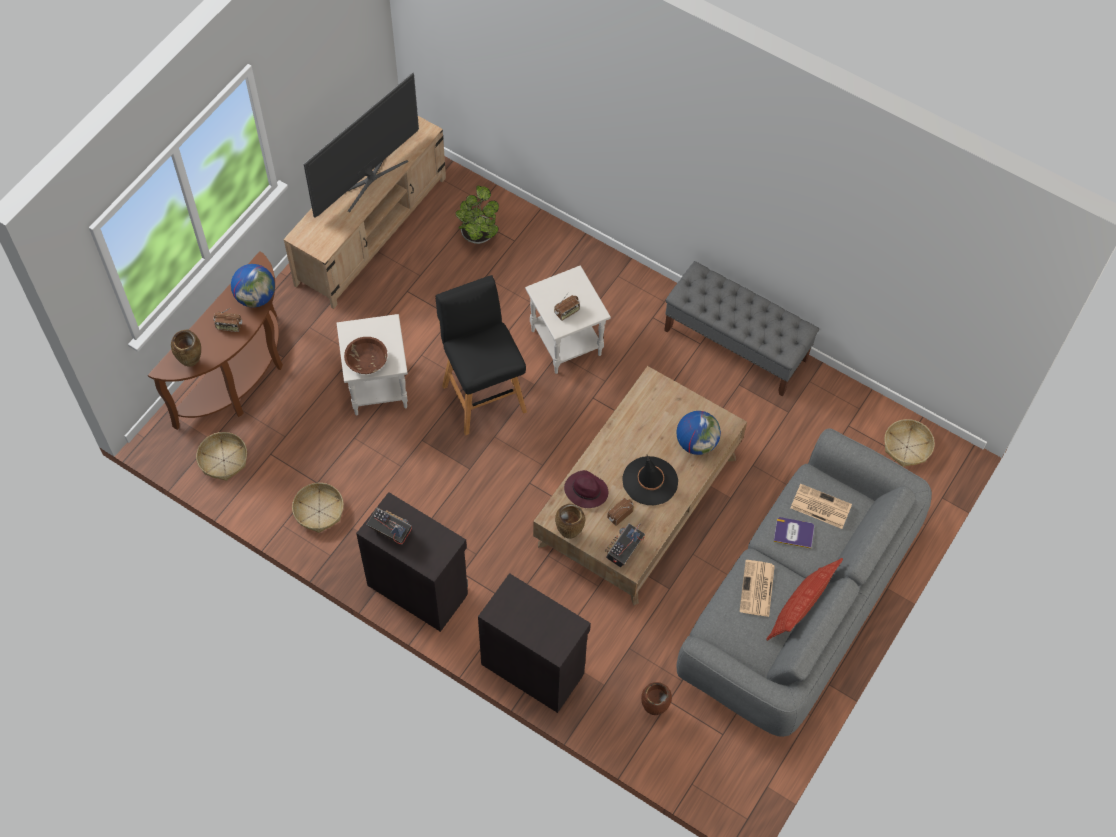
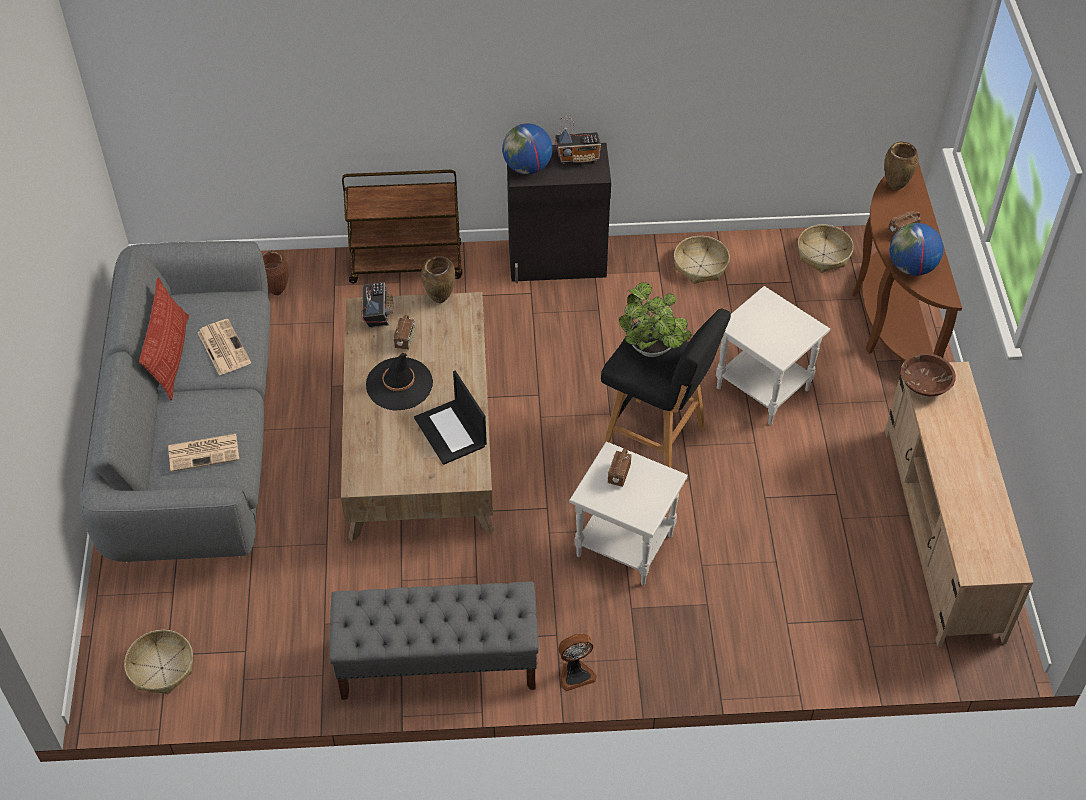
camera: 145 degrees right, 10 degrees down
television [303,73,419,218] -> none
brown bowl [344,337,388,374] -> brown bowl moved to [901,353,956,396]
potted plant [455,185,499,244] -> potted plant moved to [619,283,691,357]
black cabinet [478,573,591,713] -> brown cart [342,170,462,283]
purple hat [564,470,609,508] -> none
globe [676,411,721,455] -> globe moved to [502,123,553,174]
book [774,517,814,549] -> none
none -> laptop [414,371,487,465]
none -> fan [558,634,597,691]

